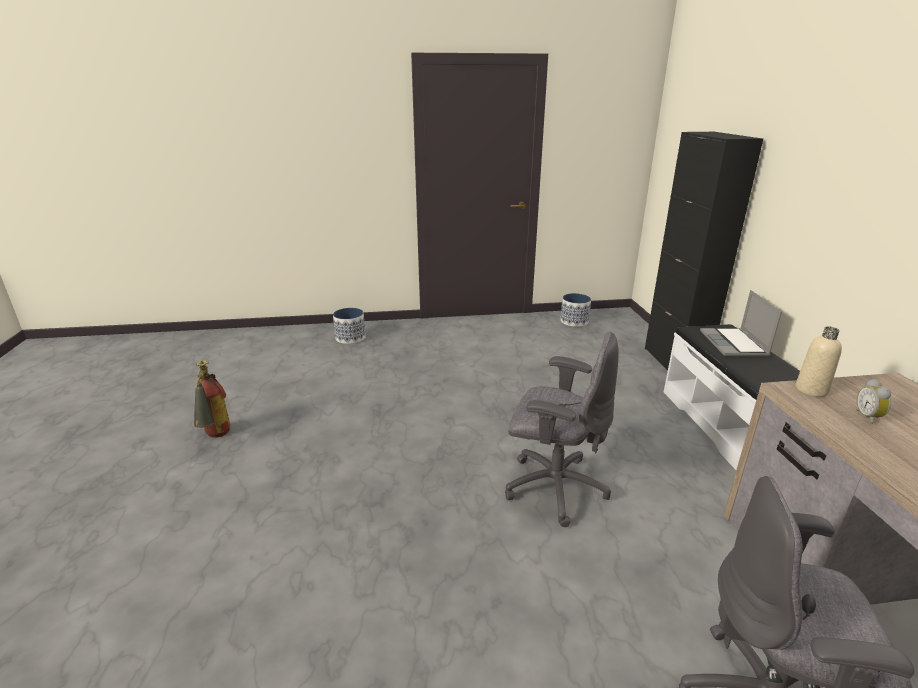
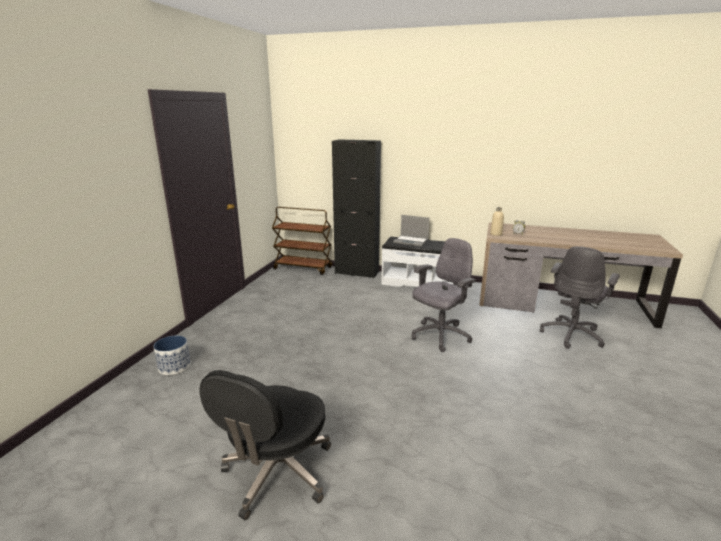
camera: 65 degrees left, 5 degrees down
fire extinguisher [194,360,230,438] -> black office chair [199,370,331,520]
planter [560,293,591,327] -> none
none -> brown cart [272,207,333,275]

